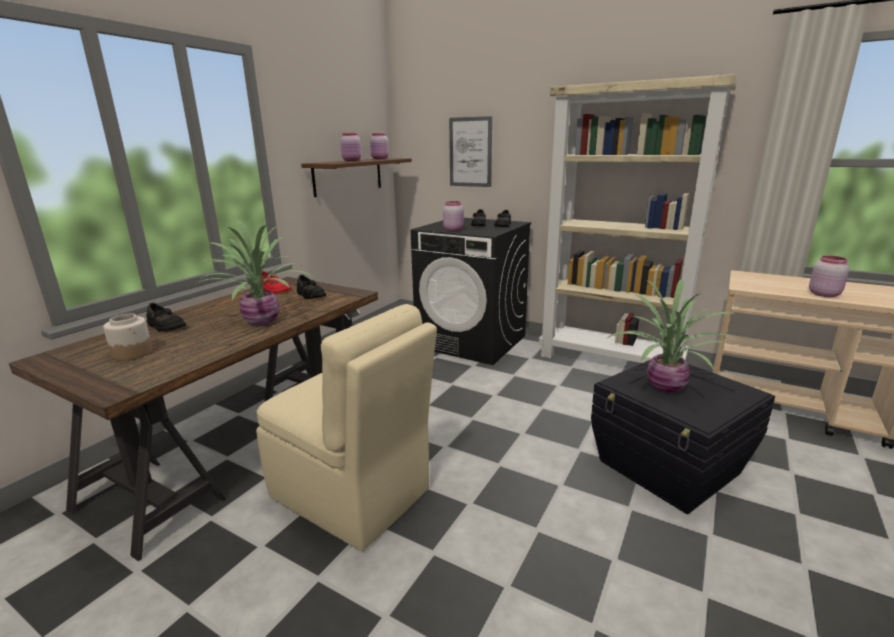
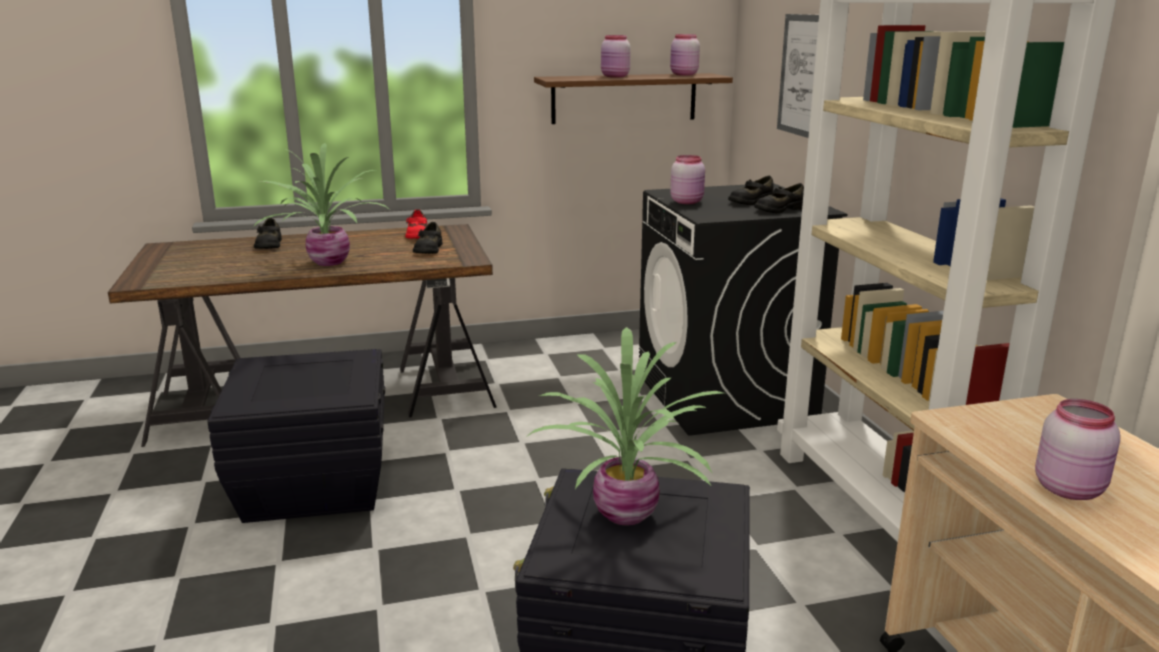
camera: 45 degrees right, 0 degrees up
jar [103,314,153,361] -> none
beige chair [256,304,437,551] -> black storage box [207,349,385,523]

